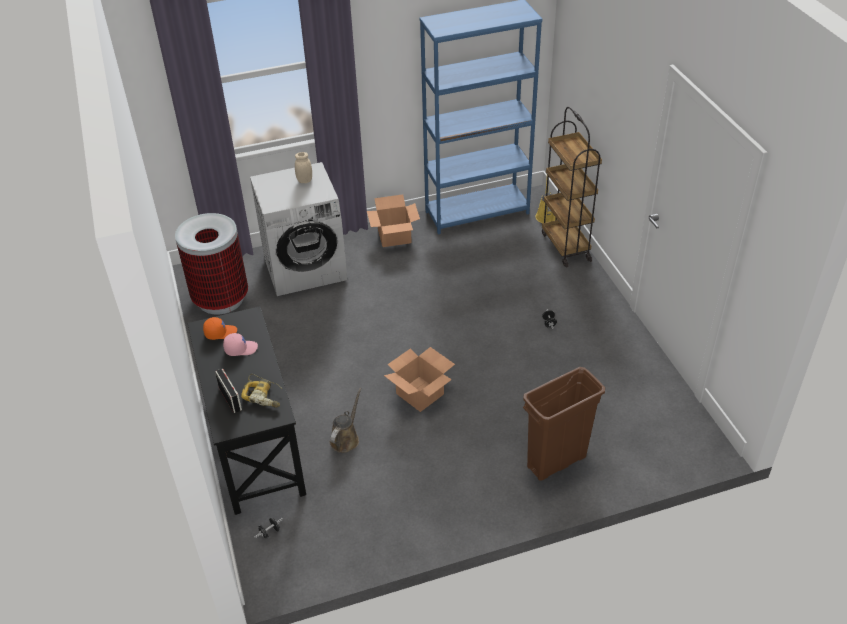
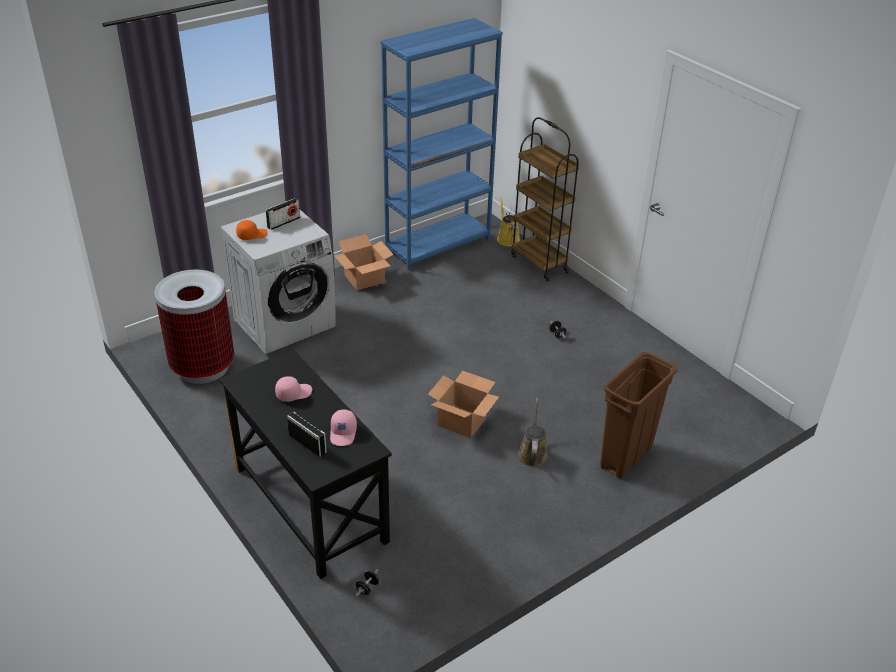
camera: 20 degrees left, 5 degrees down
orange cap [203,317,237,340] -> orange cap moved to [236,220,268,240]
power drill [241,374,282,408] -> pink cap [330,409,357,446]
beige jar [295,152,312,183] -> radio [265,198,300,230]
brown watering can [330,387,362,453] -> brown watering can moved to [517,397,548,467]

